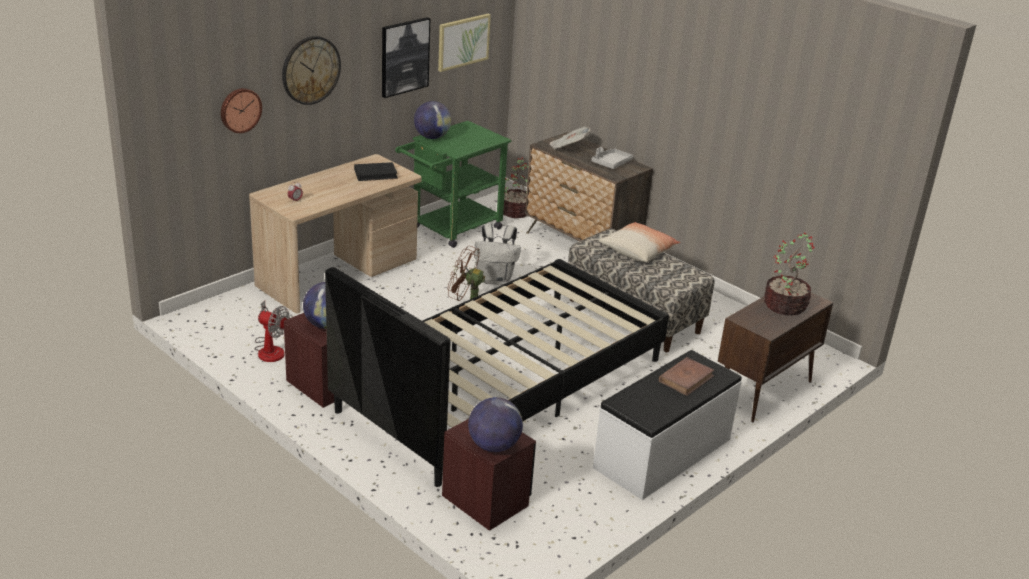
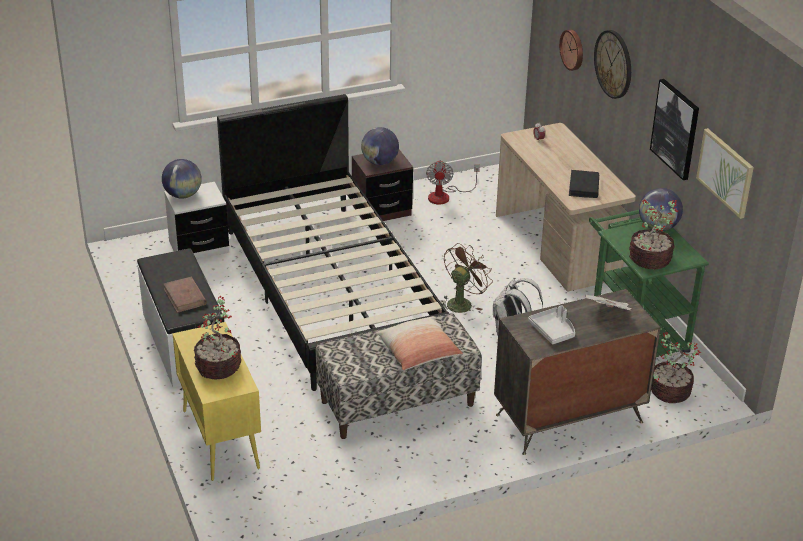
camera: 115 degrees right, 5 degrees up
fan [255,301,290,362] -> fan turned 45 degrees counterclockwise [426,160,480,205]
brown nightstand [442,419,536,531] -> white nightstand [164,182,229,259]
brown cabinet [718,292,833,423] -> yellow cabinet [172,322,261,481]
none -> potted plant [629,199,678,269]

